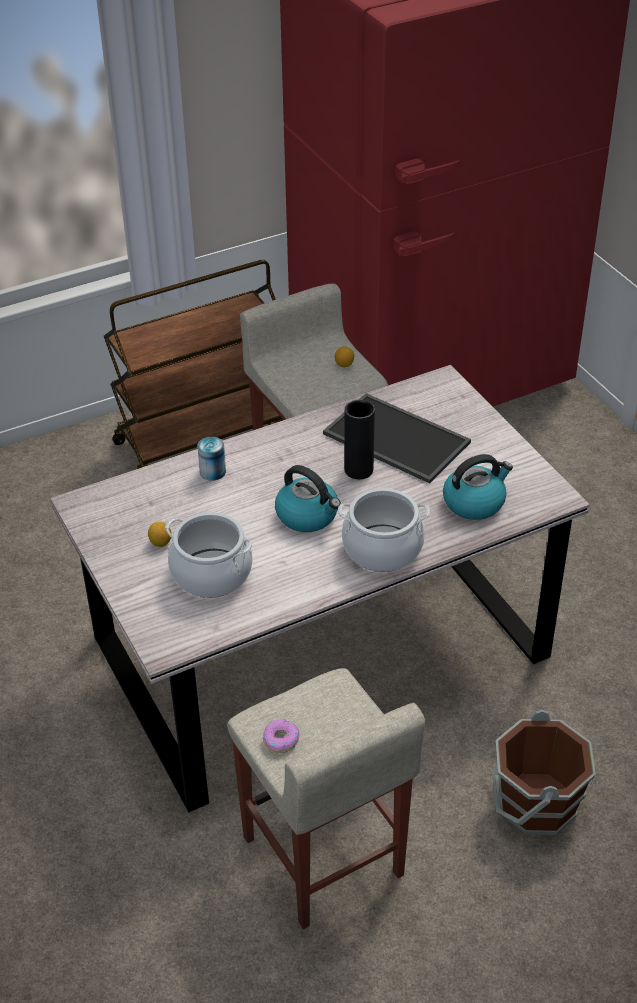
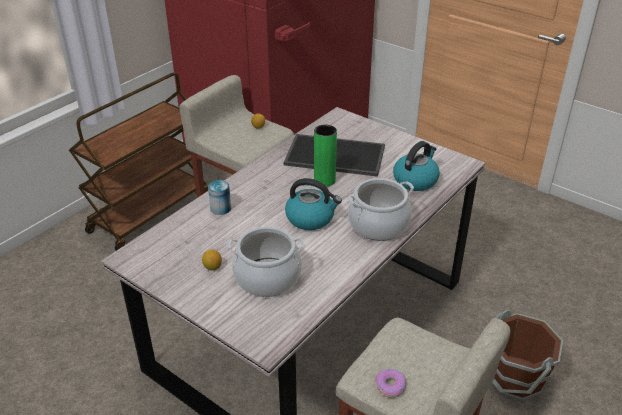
camera: 25 degrees left, 5 degrees down
black vase [344,400,375,479] -> green vase [314,125,337,187]

